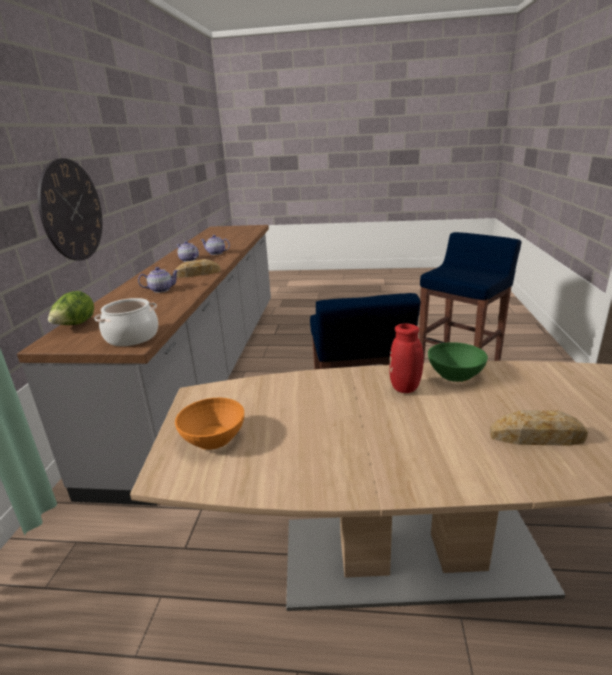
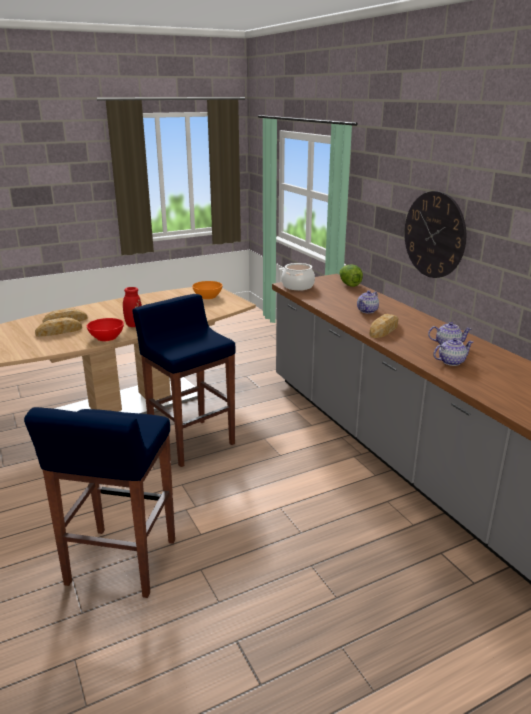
camera: 145 degrees right, 0 degrees up
green bowl [428,342,488,382] -> red bowl [87,318,124,341]
none -> bread [35,317,82,336]

